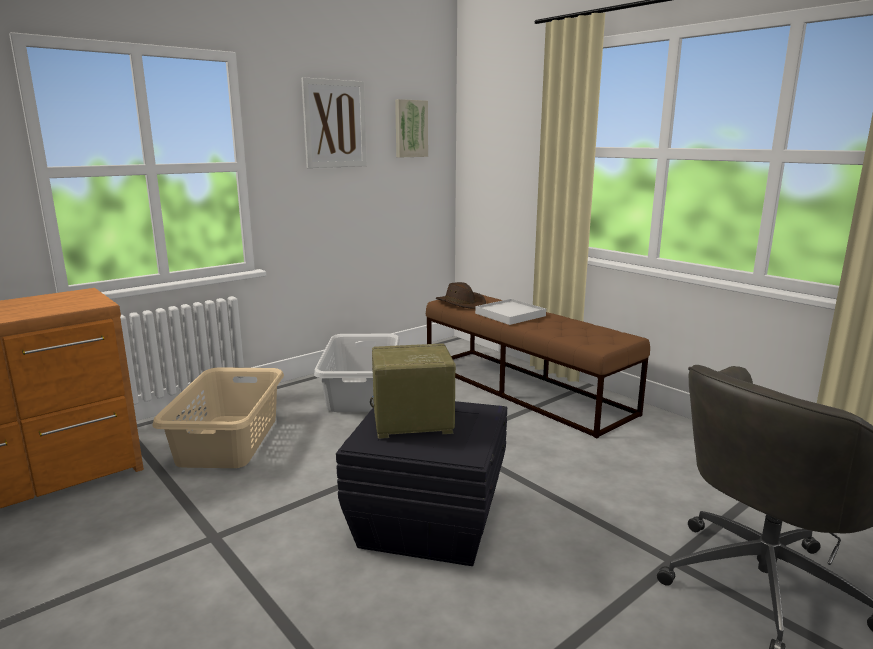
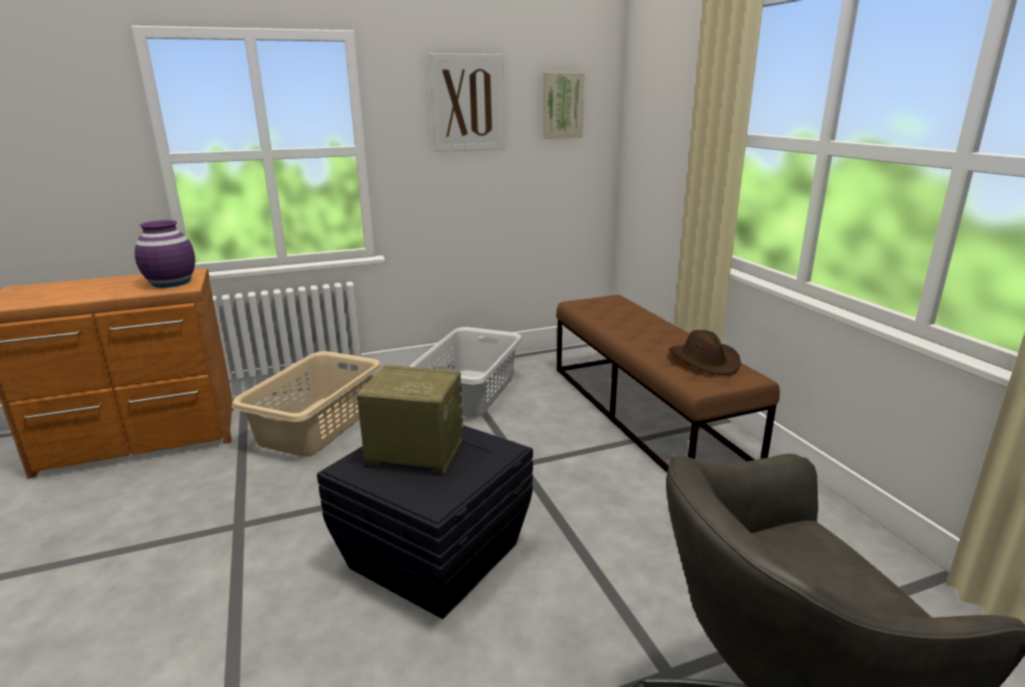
camera: 20 degrees right, 5 degrees up
brown hat [436,282,486,309] -> brown hat moved to [669,330,741,375]
white tray [475,299,546,325] -> none
none -> purple vase [135,220,195,288]

